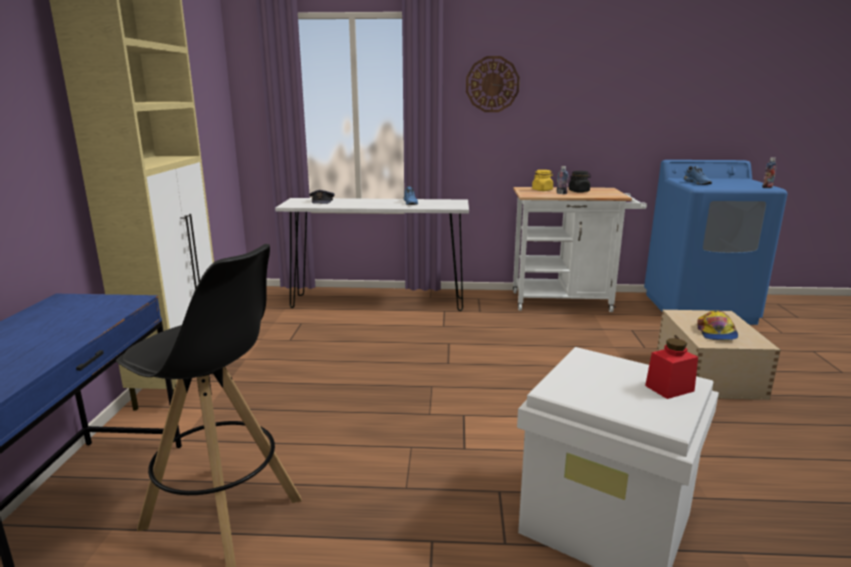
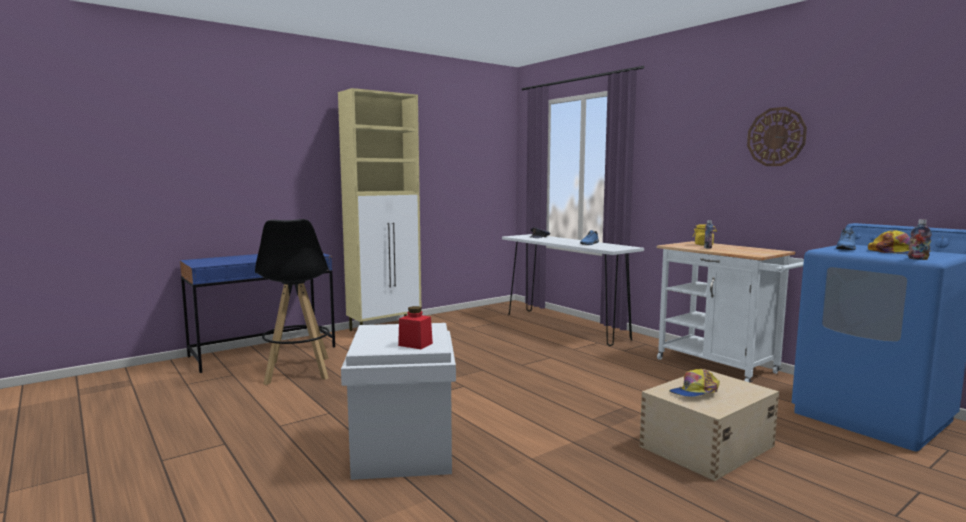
camera: 50 degrees right, 10 degrees down
wall clock [466,56,520,112] -> wall clock moved to [747,107,807,166]
black jar [569,171,591,193] -> none
none -> cap [868,230,931,254]

